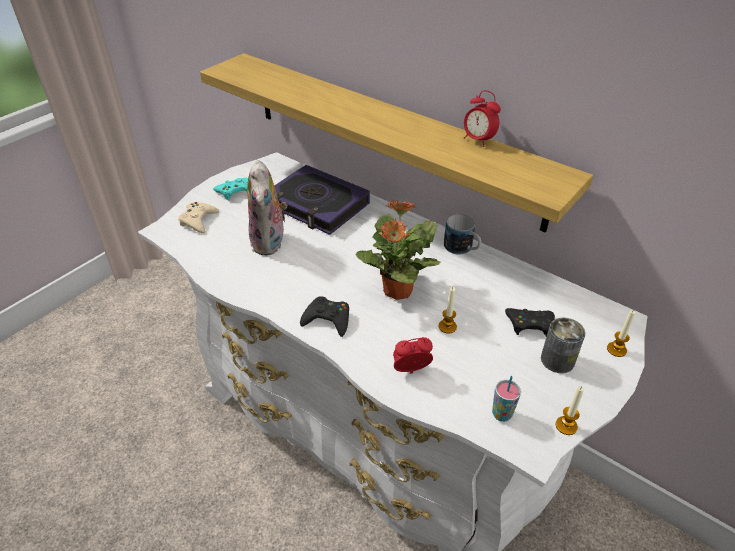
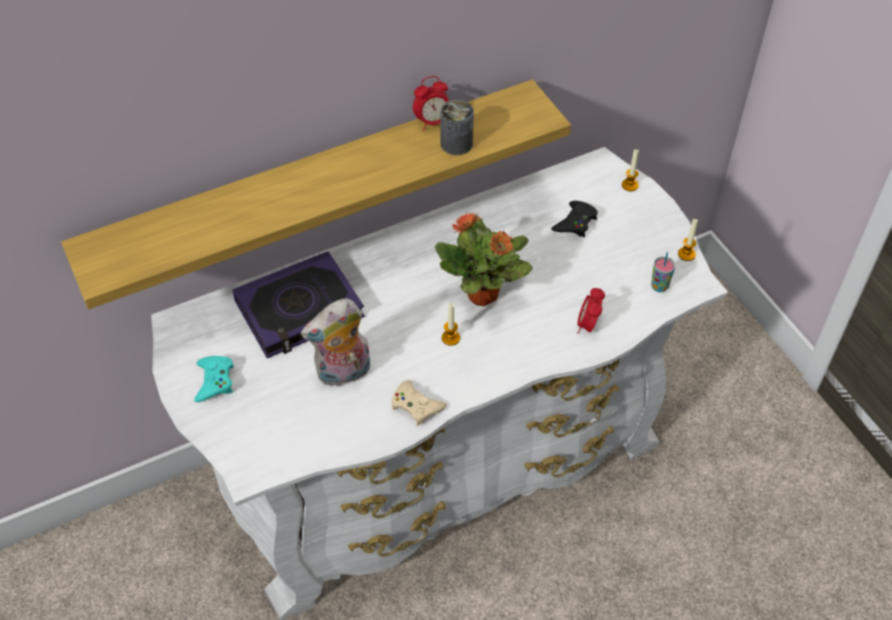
camera: 65 degrees left, 10 degrees up
beige game controller [178,202,219,233] -> beige game controller moved to [391,380,447,426]
plush toy [247,160,287,255] -> plush toy turned 135 degrees clockwise [301,298,370,388]
black game controller [300,297,349,337] -> none
candle [439,287,457,334] -> candle moved to [442,303,460,346]
mug [444,214,481,255] -> none
can [541,317,586,373] -> can moved to [440,100,474,155]

